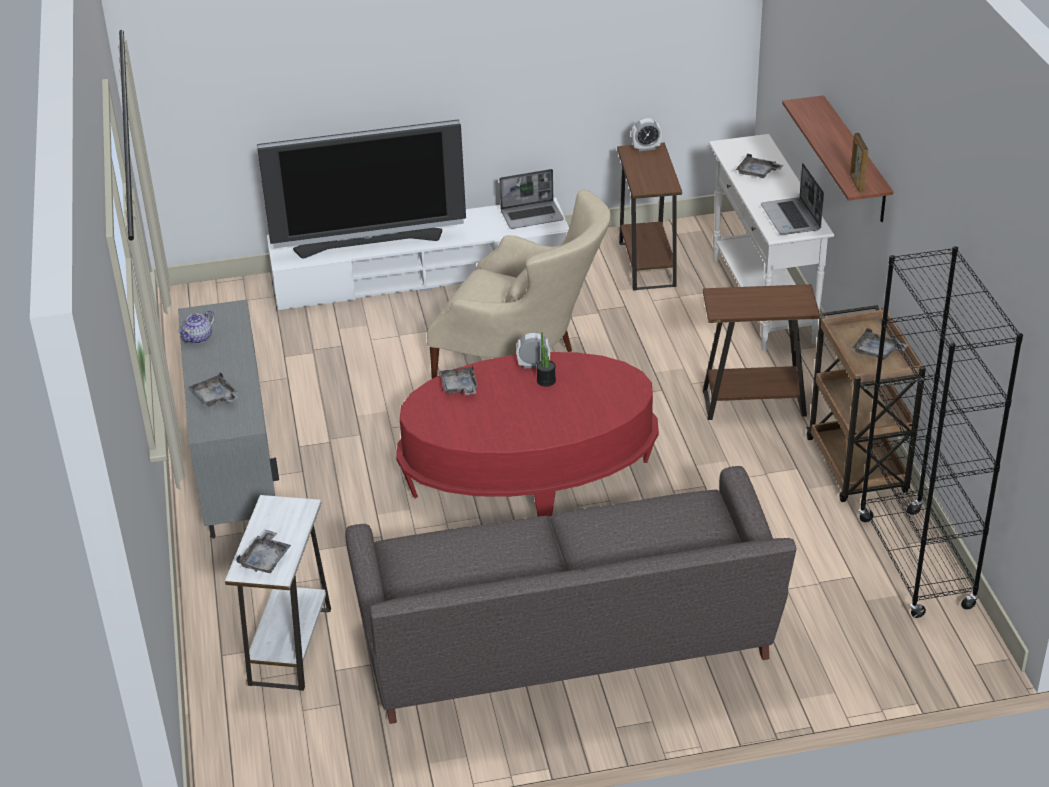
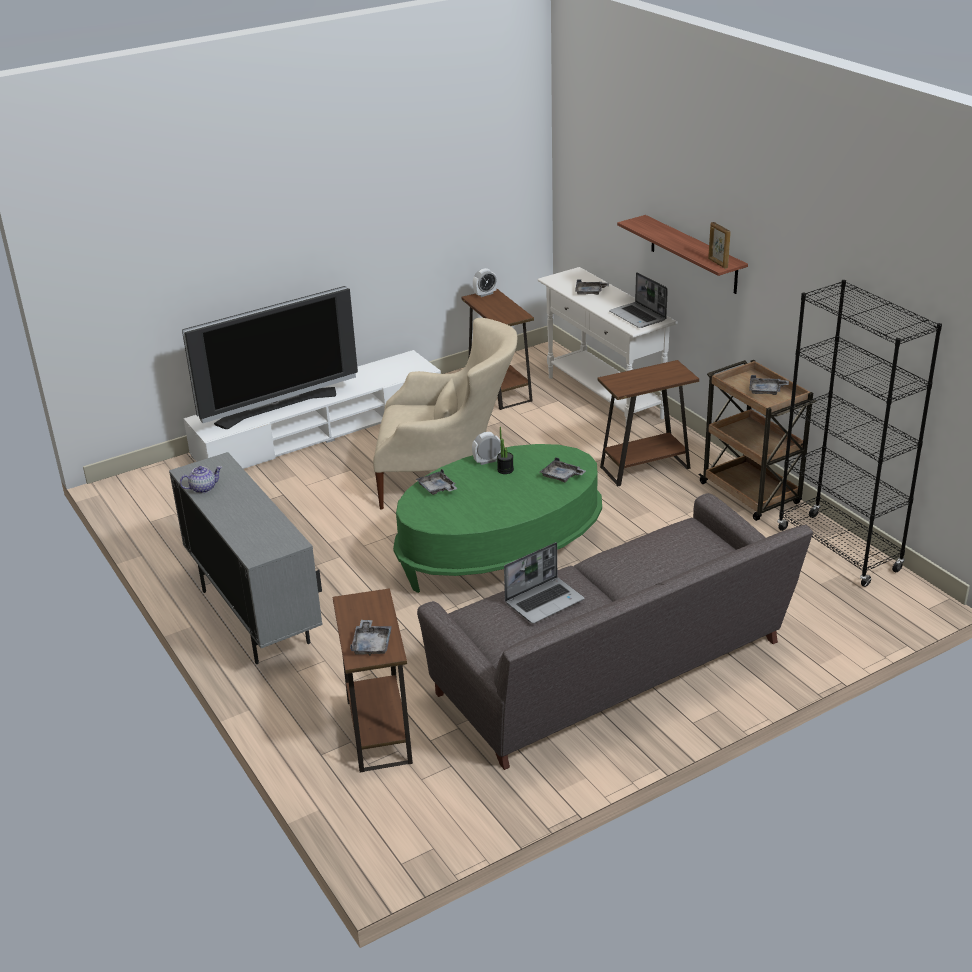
camera: 20 degrees left, 5 degrees down
teapot [178,310,215,344] -> teapot turned 135 degrees counterclockwise [180,466,222,493]
grey tray [189,372,239,406] -> grey tray moved to [540,457,586,483]
white side table [225,495,331,691] -> brown side table [333,588,413,773]
red coffee table [396,352,659,517] -> green coffee table [393,444,602,593]
laptop [499,169,564,229] -> laptop moved to [504,542,584,624]

